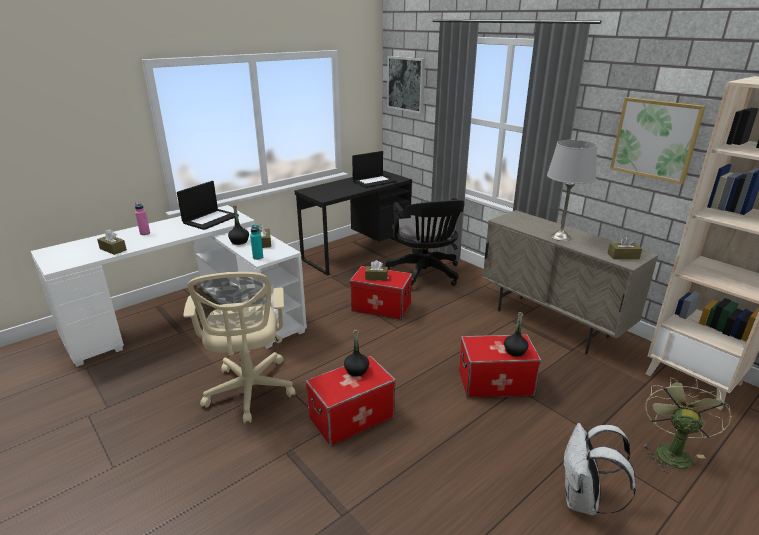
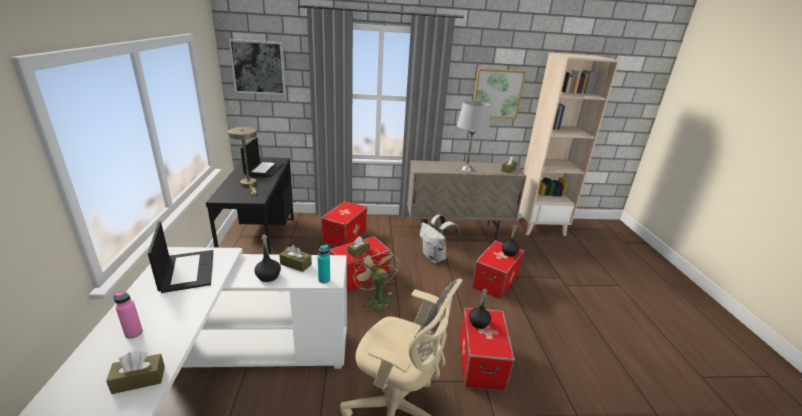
camera: 55 degrees left, 0 degrees up
black office chair [385,198,465,287] -> storage box [321,201,367,247]
white backpack [562,423,636,516] -> white backpack moved to [420,215,460,263]
green fan [643,377,732,473] -> green fan moved to [352,248,399,315]
none -> beige table lamp [228,127,257,194]

